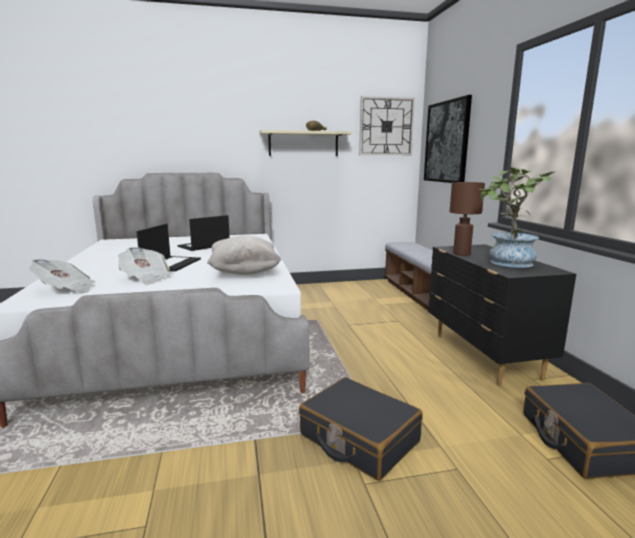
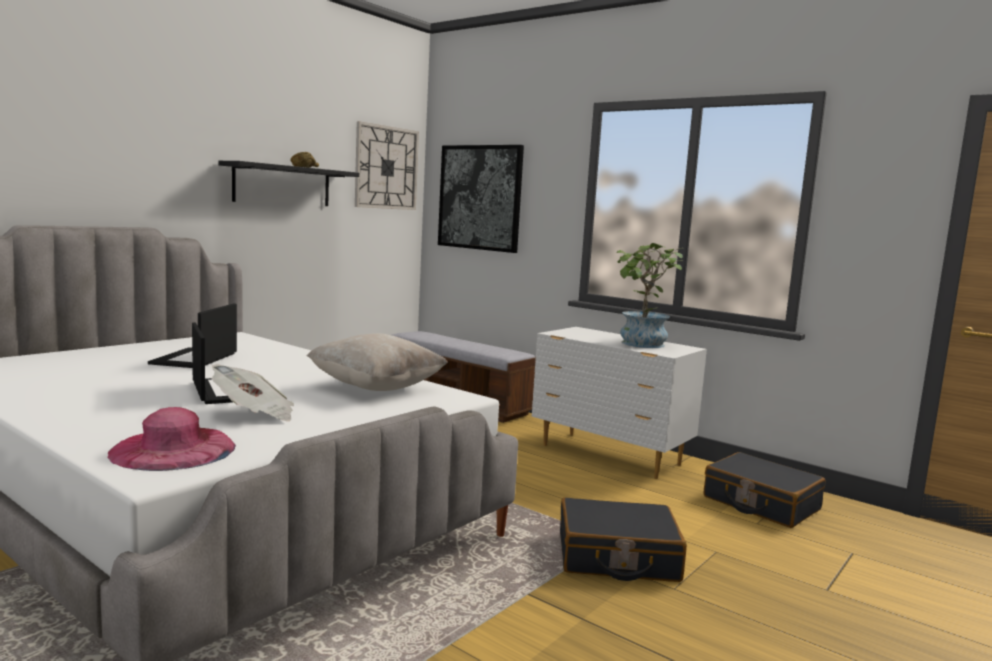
camera: 40 degrees left, 5 degrees down
newspaper [29,259,95,293] -> pink hat [108,407,236,471]
beige shelf [259,130,352,156] -> black shelf [219,161,359,206]
black dresser [428,244,576,386] -> white dresser [532,327,707,479]
brown table lamp [449,182,485,256] -> none

